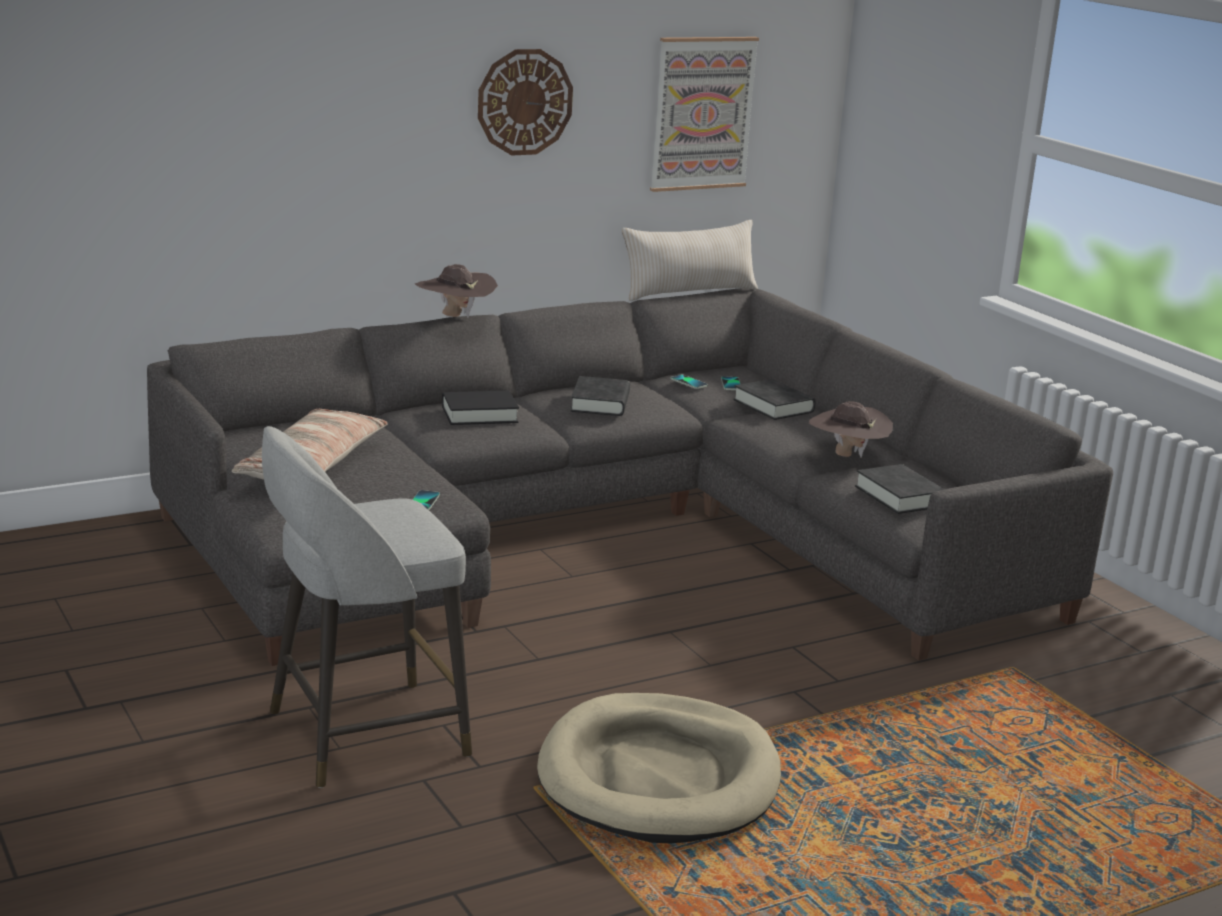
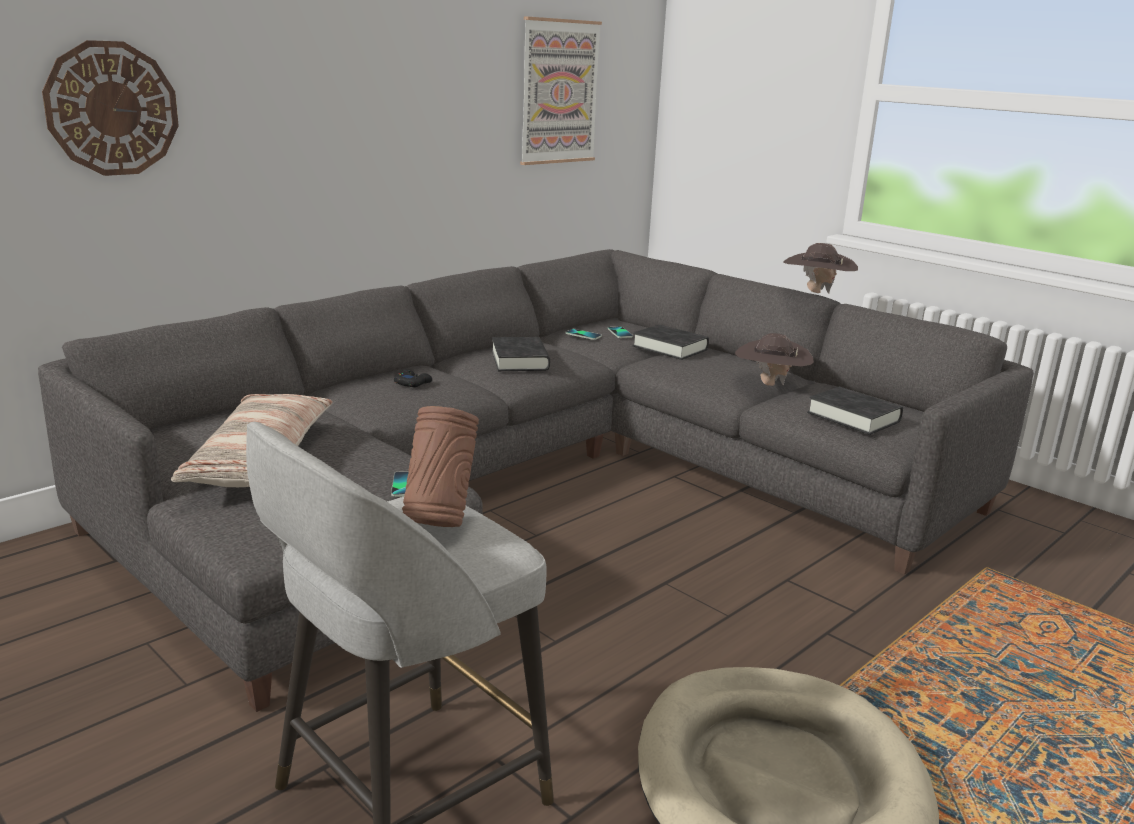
camera: 15 degrees left, 0 degrees up
brown hat [415,264,498,319] -> brown hat moved to [783,243,858,294]
black book [442,391,519,425] -> black game controller [394,369,432,387]
wall clock [478,49,573,156] -> wall clock moved to [42,40,179,176]
beige pillow [622,220,758,301] -> none
none -> brown vase [402,406,479,527]

